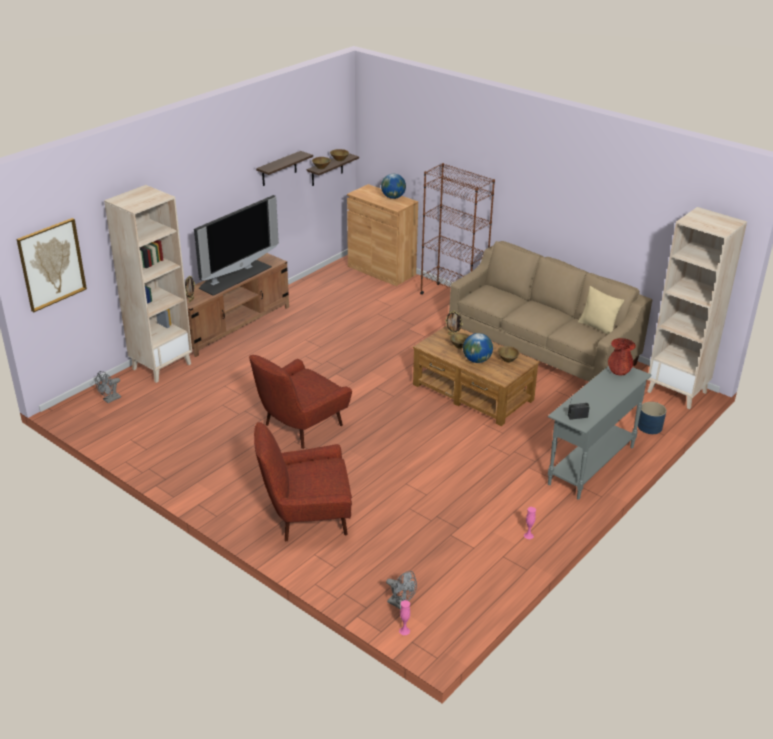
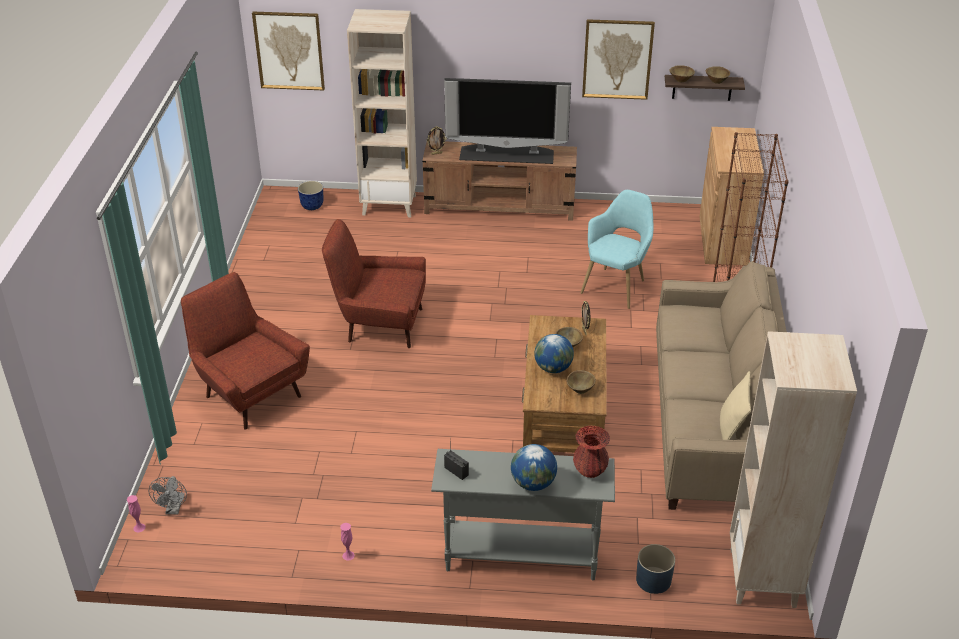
camera: 55 degrees right, 5 degrees up
grey fan [95,371,121,403] -> planter [298,181,323,210]
shelf [256,151,313,186] -> picture [582,19,655,100]
globe [381,174,406,199] -> globe moved to [511,444,557,491]
none -> turquoise armchair [580,190,654,309]

